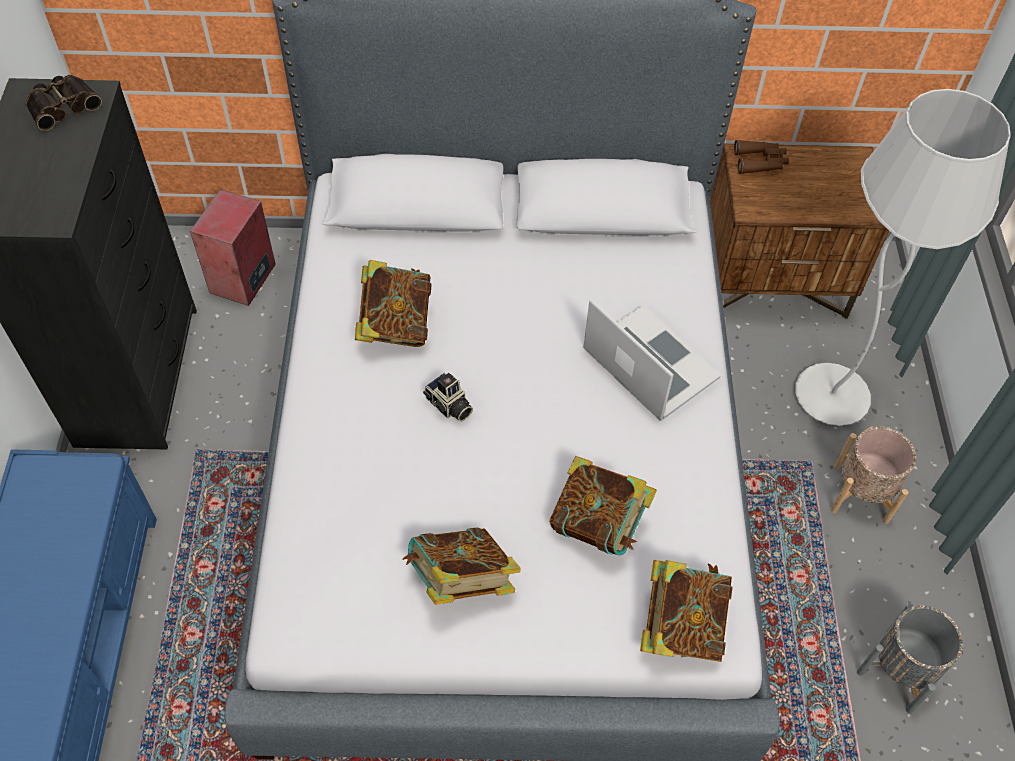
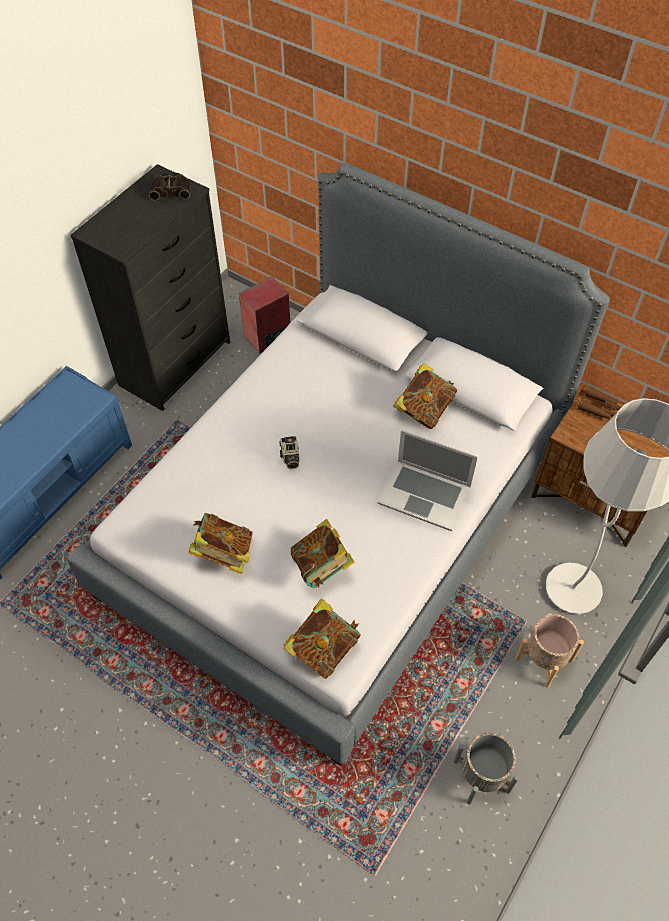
camera: 35 degrees right, 0 degrees up
book [355,260,432,347] -> book moved to [393,363,457,429]
laptop [583,299,721,421] -> laptop turned 120 degrees clockwise [377,430,478,531]

